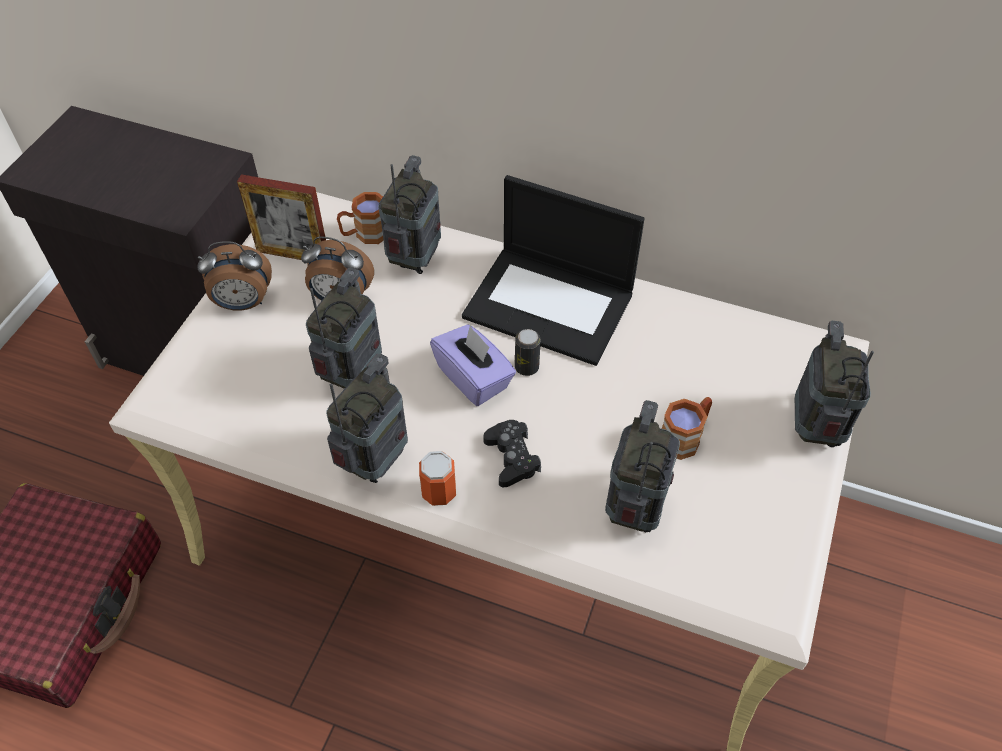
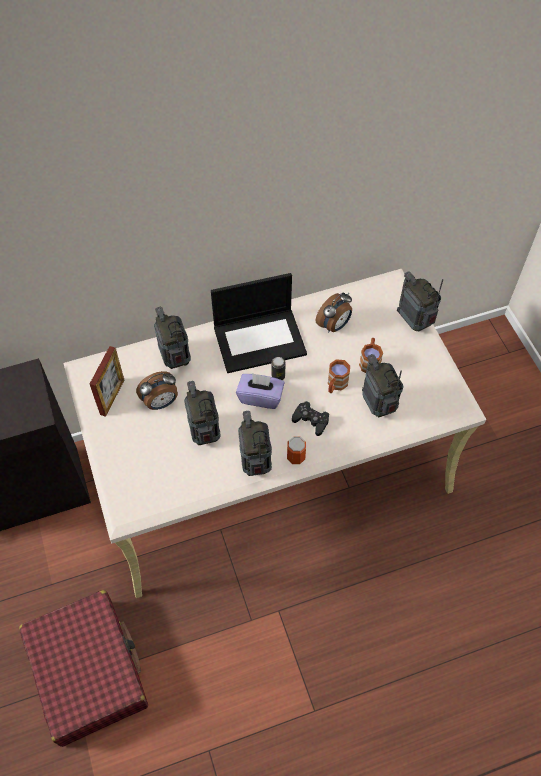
camera: 40 degrees left, 5 degrees up
alarm clock [197,241,272,310] -> alarm clock moved to [316,292,352,333]
picture frame [237,174,326,260] -> picture frame turned 45 degrees counterclockwise [90,346,124,417]
brown mug [337,192,384,244] -> brown mug moved to [328,359,350,393]

